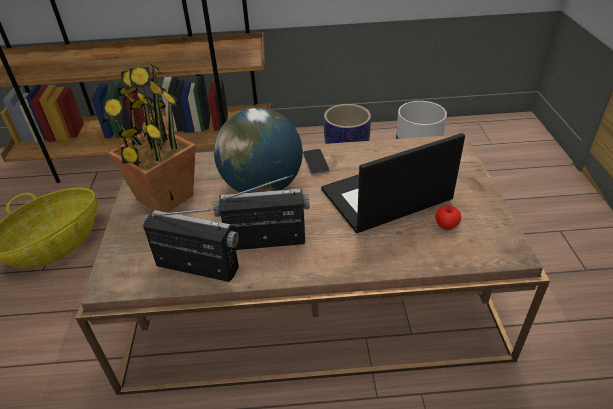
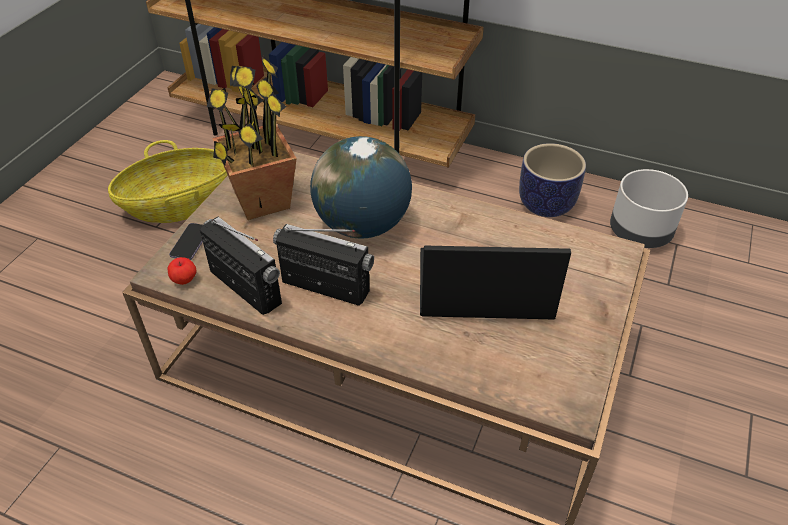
camera: 25 degrees right, 5 degrees up
phone [303,149,330,175] -> phone moved to [169,223,203,260]
apple [435,205,461,230] -> apple moved to [167,257,197,285]

